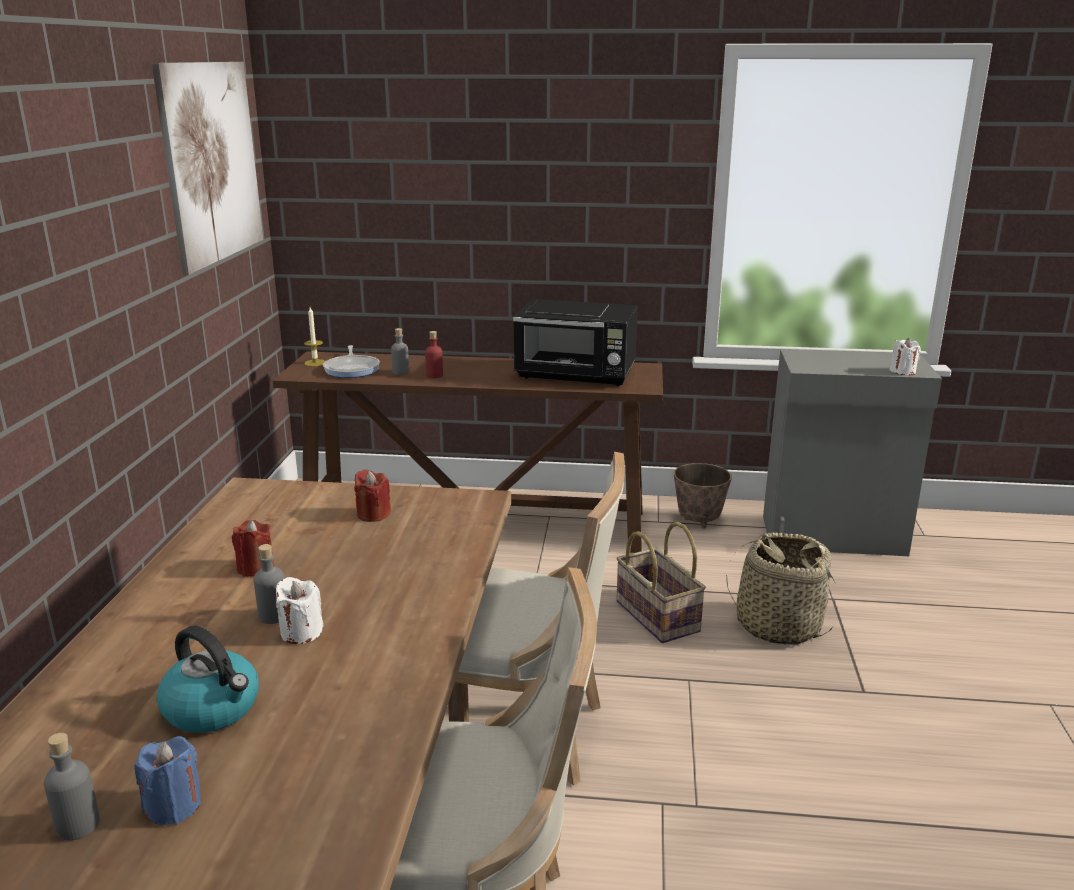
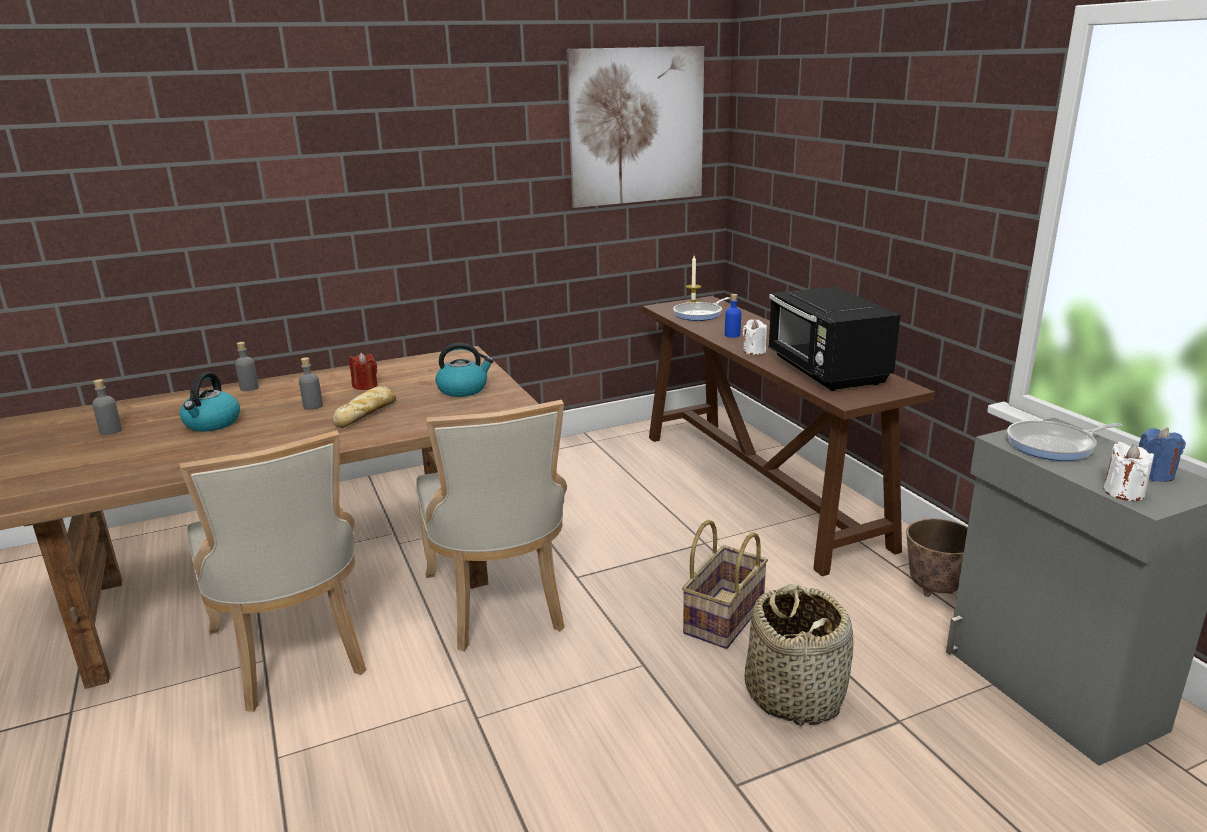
camera: 60 degrees right, 0 degrees up
blue candle [134,736,201,825] -> blue candle moved to [1138,428,1186,482]
white candle [276,577,323,644] -> white candle moved to [743,319,767,355]
red candle [355,469,391,522] -> kettle [435,343,494,397]
grey bottle [391,328,409,375] -> grey bottle moved to [235,342,259,391]
red bottle [425,331,443,378] -> blue bottle [725,294,741,338]
none -> bread [332,386,396,428]
none -> frying pan [1007,420,1123,461]

